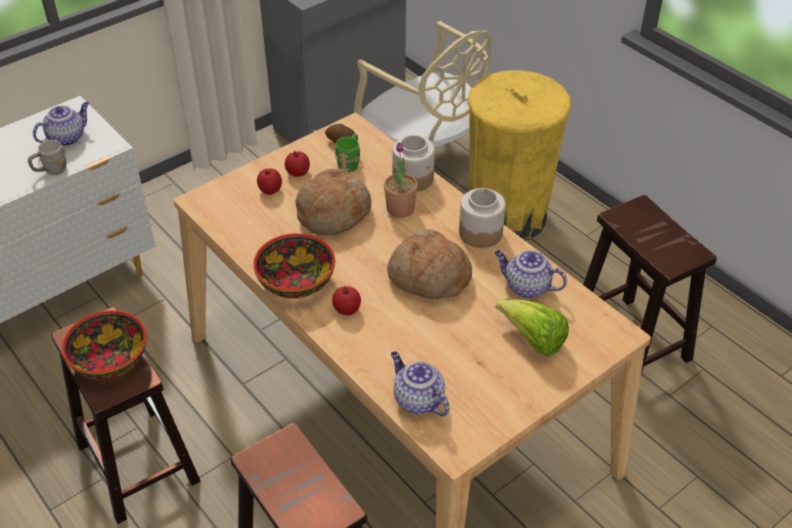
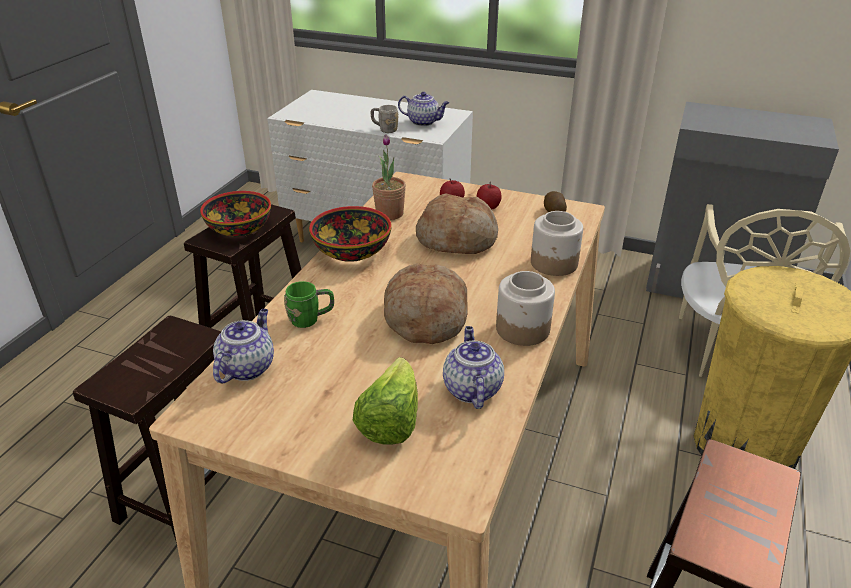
camera: 60 degrees right, 10 degrees down
apple [332,286,361,315] -> none
green mug [335,134,360,172] -> green mug moved to [284,281,334,328]
potted plant [384,142,418,218] -> potted plant moved to [372,134,406,220]

